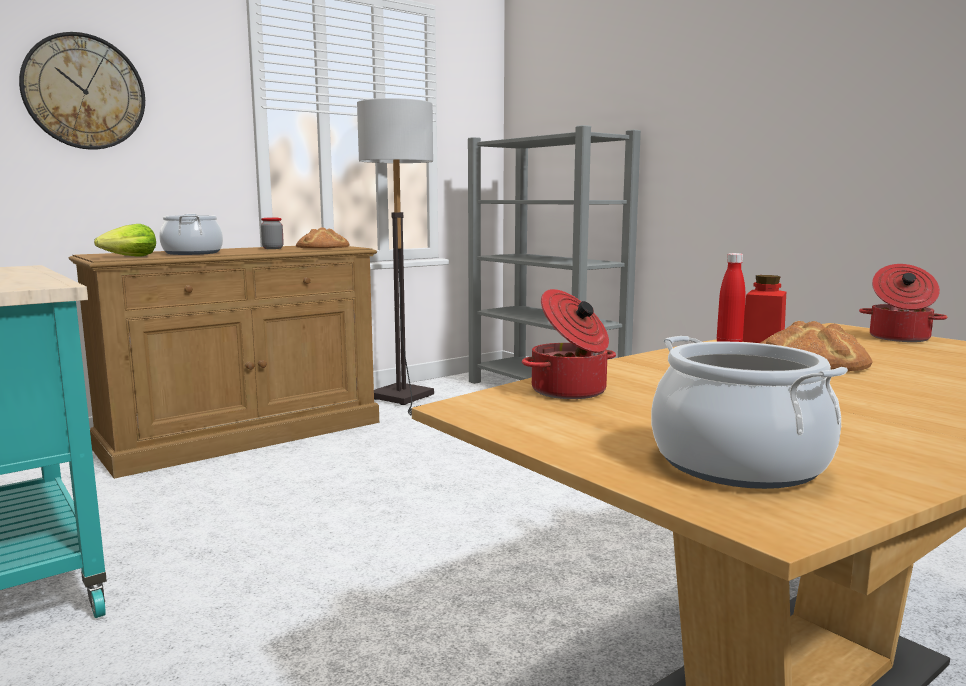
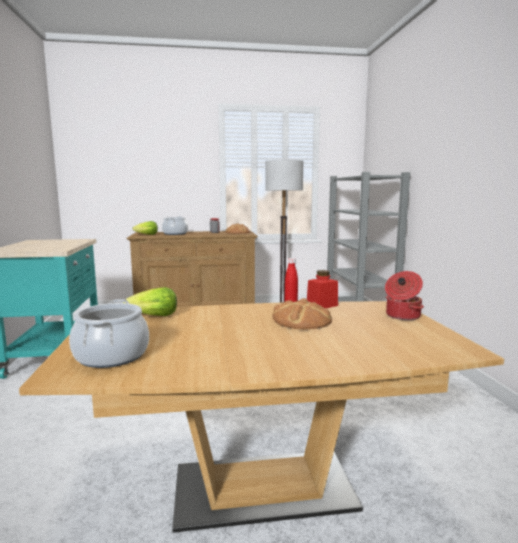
camera: 30 degrees right, 0 degrees up
wall clock [19,32,145,150] -> none
cooking pot [522,289,616,399] -> lettuce [123,287,177,316]

